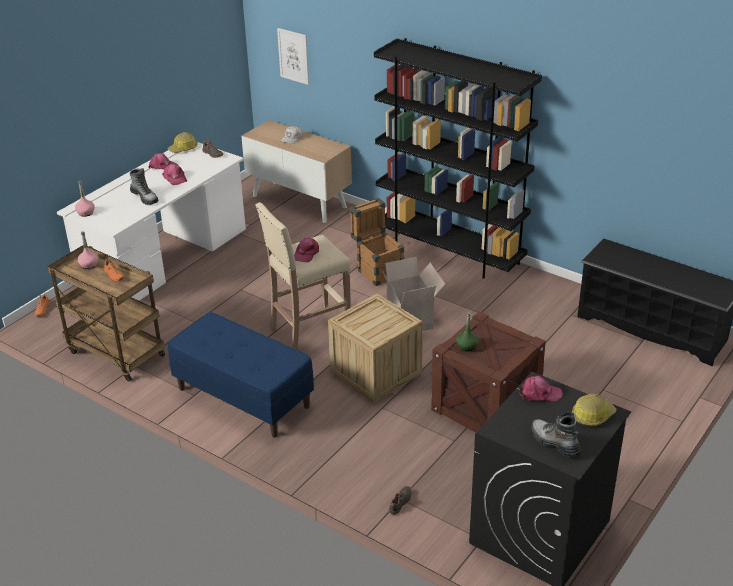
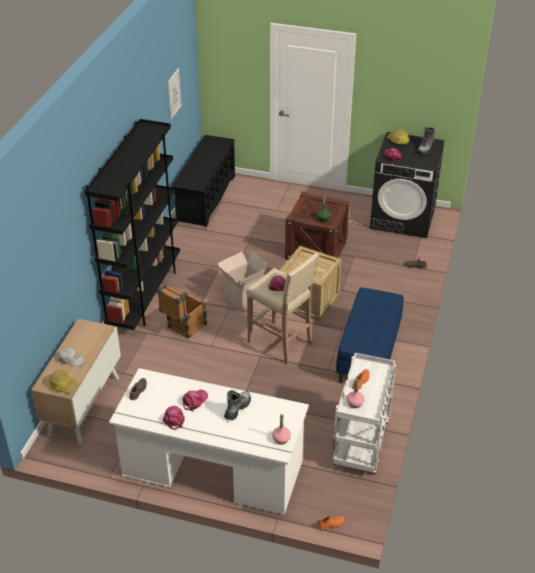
camera: 110 degrees left, 5 degrees up
brown cart [47,245,165,381] -> white cart [332,353,396,473]
hard hat [168,132,198,153] -> hard hat moved to [49,370,78,393]
picture [277,28,309,85] -> picture moved to [168,68,182,120]

